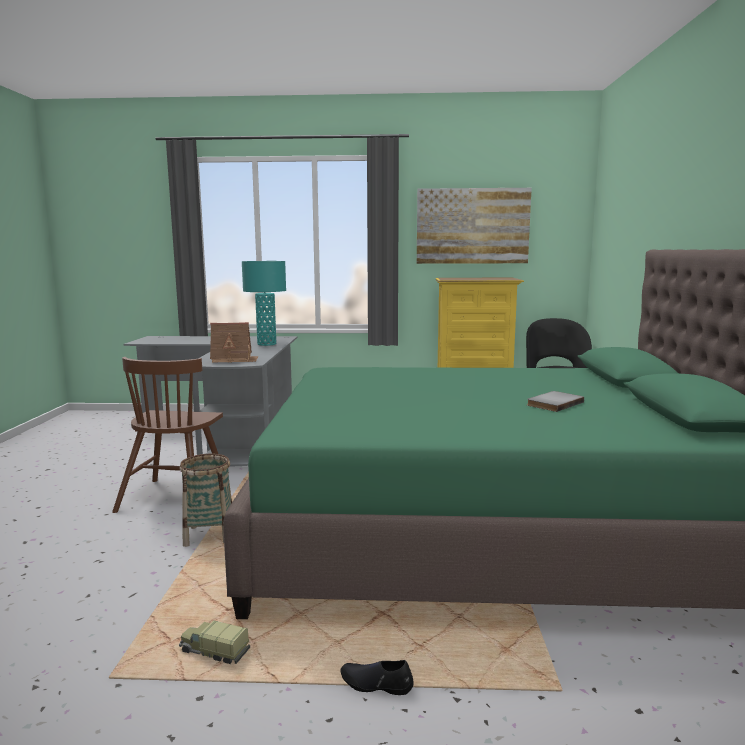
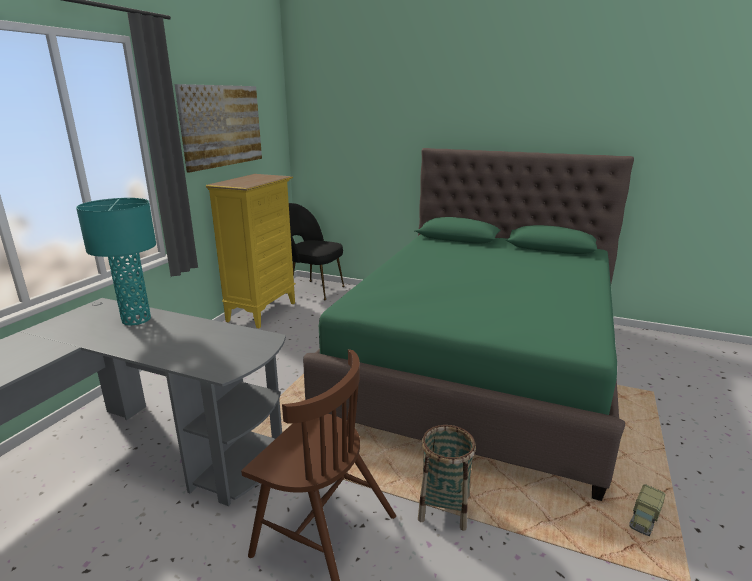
camera: 70 degrees left, 10 degrees up
toy house [210,322,258,363] -> none
black shoe [340,660,414,695] -> none
grey book [527,391,584,412] -> none

